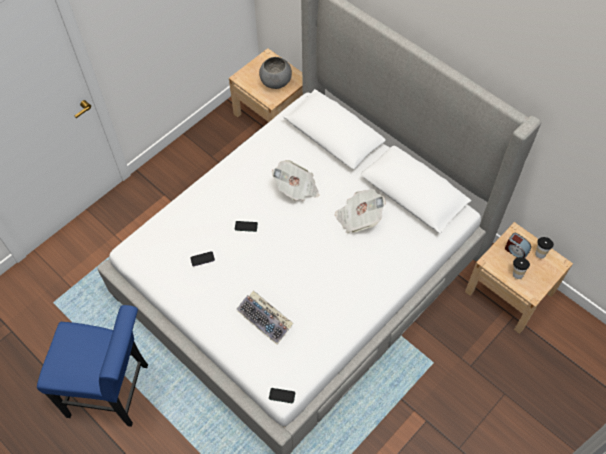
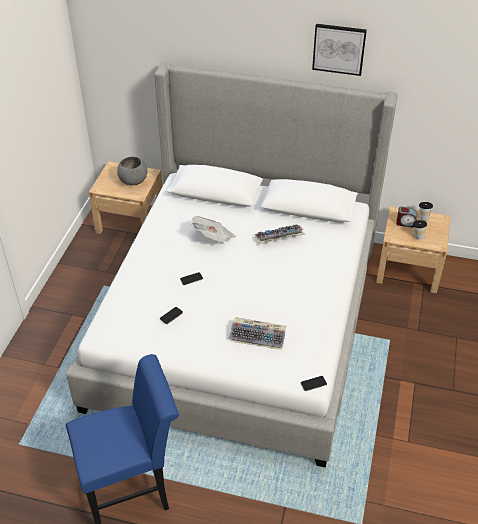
camera: 30 degrees left, 15 degrees down
newspaper [335,189,386,234] -> keyboard [254,225,305,244]
none -> picture [312,24,367,76]

